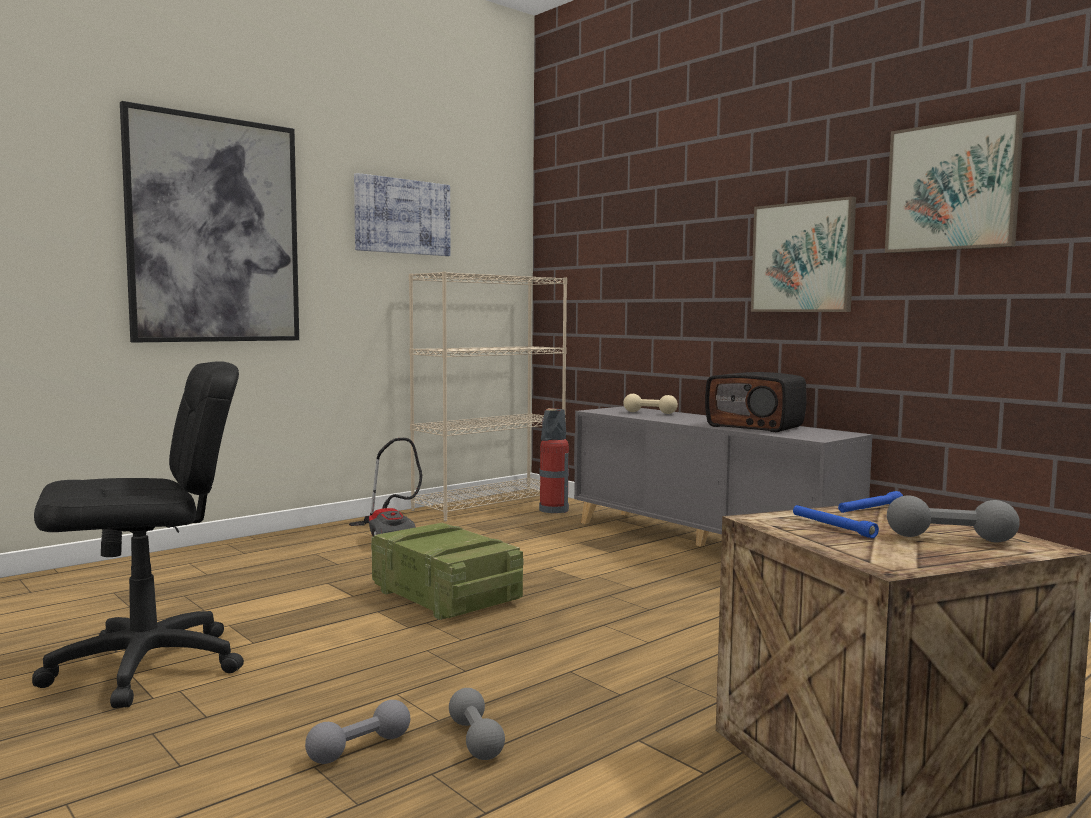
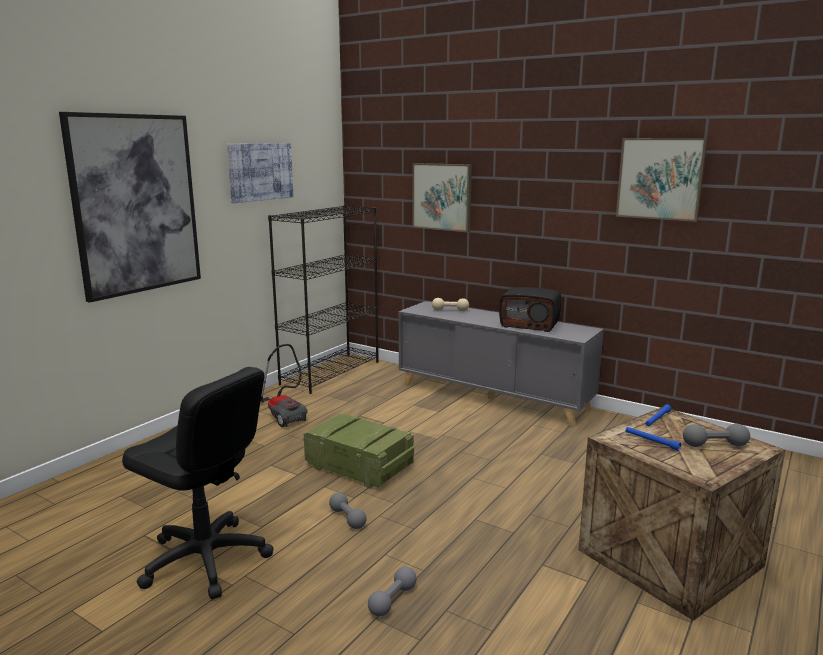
camera: 15 degrees left, 10 degrees up
black office chair [32,361,244,708] -> black office chair turned 75 degrees clockwise [122,367,274,599]
beige bookcase [409,271,567,521] -> black bookcase [268,205,379,394]
grey dumbbell [449,688,505,760] -> grey dumbbell moved to [329,493,367,529]
fire extinguisher [539,408,569,513] -> none
picture [751,196,856,312] -> picture moved to [413,163,472,232]

